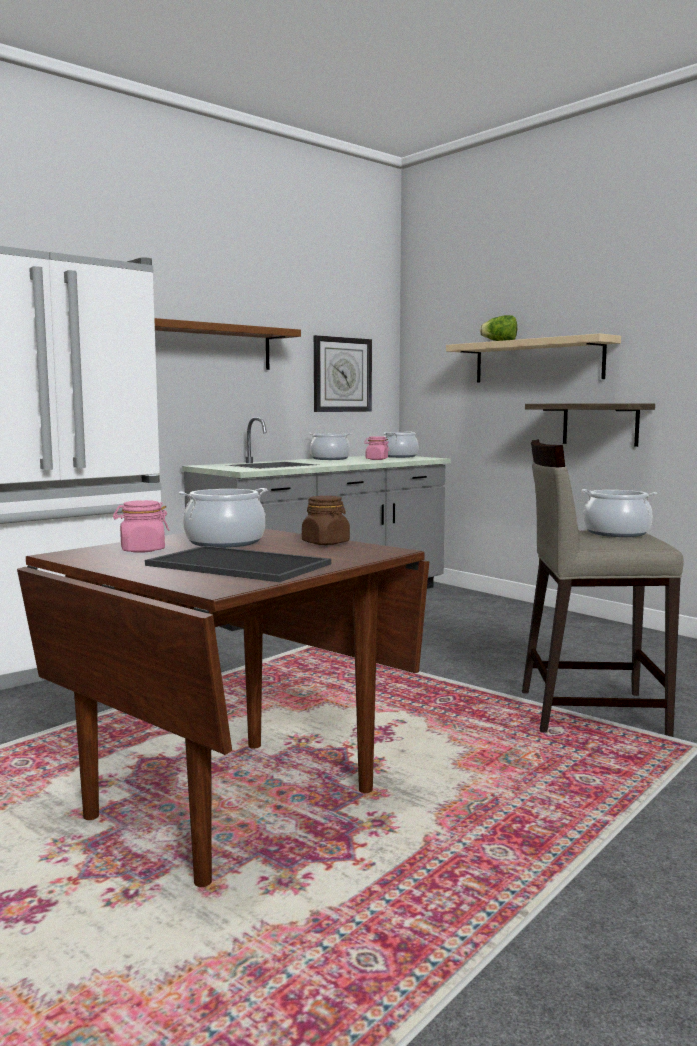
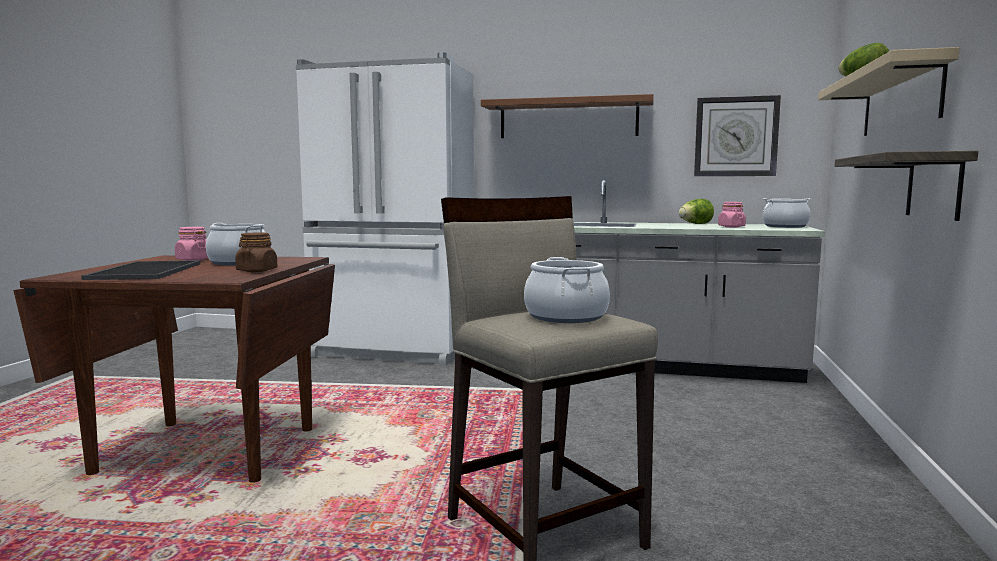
camera: 55 degrees right, 0 degrees up
cooking pot [308,433,352,460] -> lettuce [678,199,714,224]

